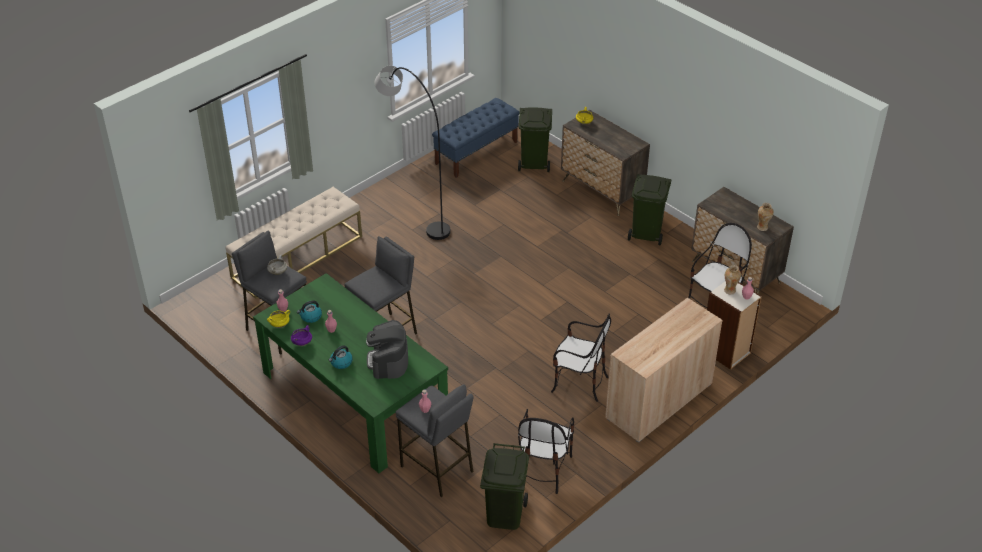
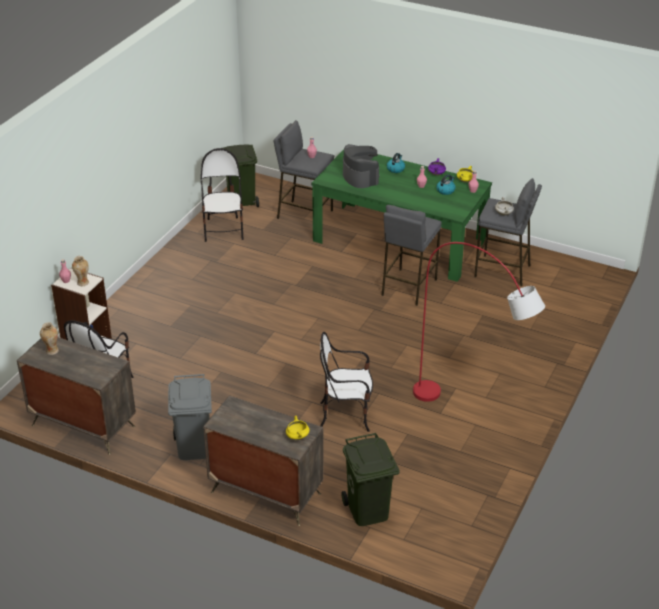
camera: 160 degrees right, 5 degrees down
beige bench [225,187,362,299] -> none
black floor lamp [375,66,450,240] -> red floor lamp [413,242,545,402]
blue bench [432,98,520,178] -> none
chair [551,314,611,402] -> chair moved to [320,332,373,432]
beige cabinet [605,298,723,443] -> none
green trash can [628,174,672,245] -> grey trash can [168,374,212,460]

